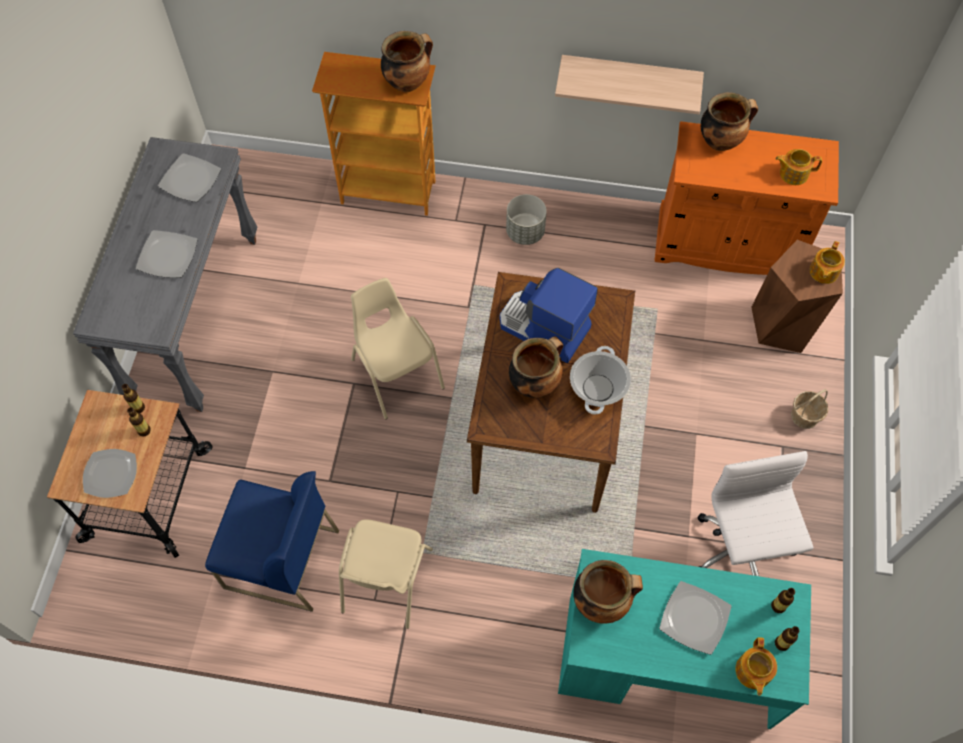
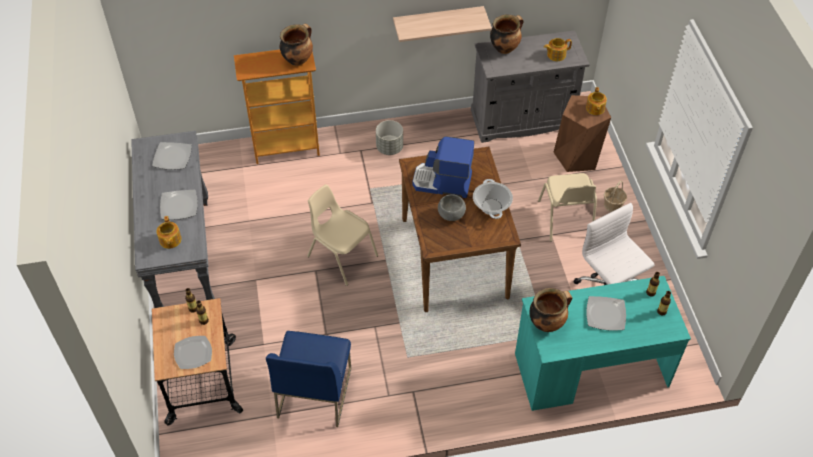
camera: 20 degrees left, 10 degrees down
blue chair [205,471,339,612] -> blue chair turned 105 degrees clockwise [266,331,351,427]
beige chair [339,519,433,629] -> beige chair moved to [538,173,597,242]
cooking pot [509,336,563,398] -> grey bowl [438,194,466,221]
orange cabinet [655,121,839,275] -> grey cabinet [471,30,590,143]
teapot [735,637,777,696] -> teapot moved to [156,216,181,249]

